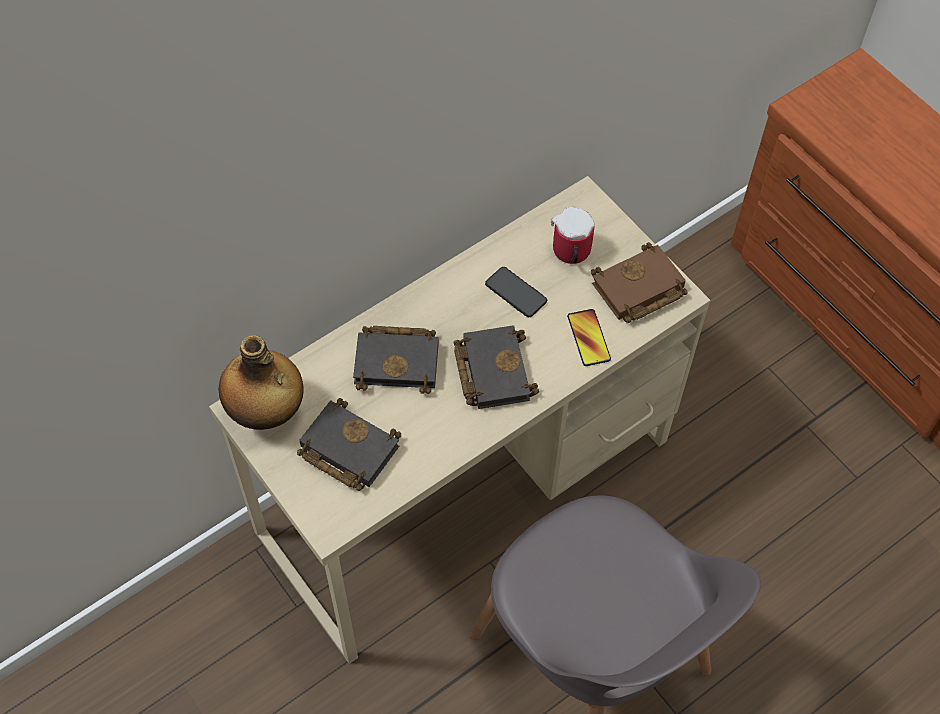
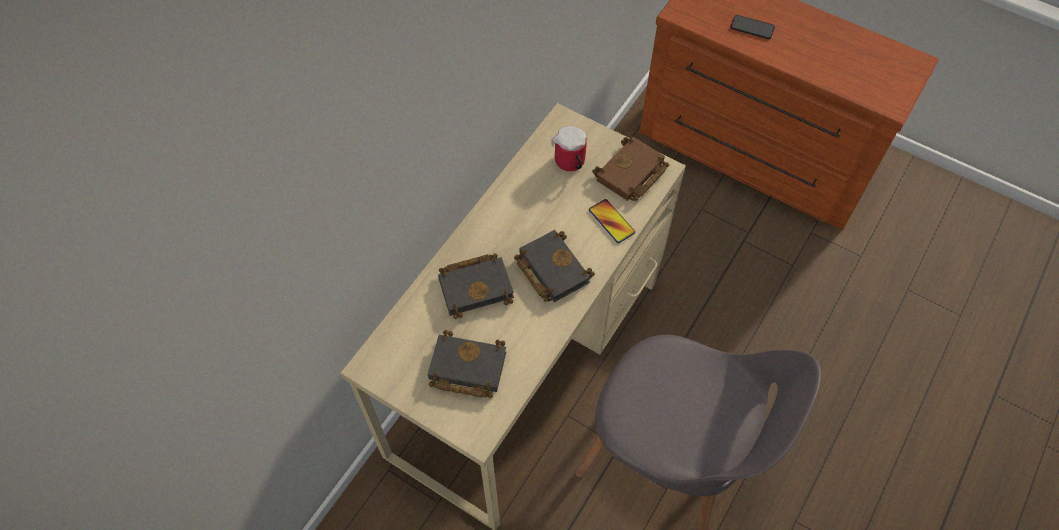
camera: 20 degrees left, 0 degrees up
bottle [219,335,304,430] -> none
phone [485,267,547,317] -> phone moved to [731,15,775,39]

